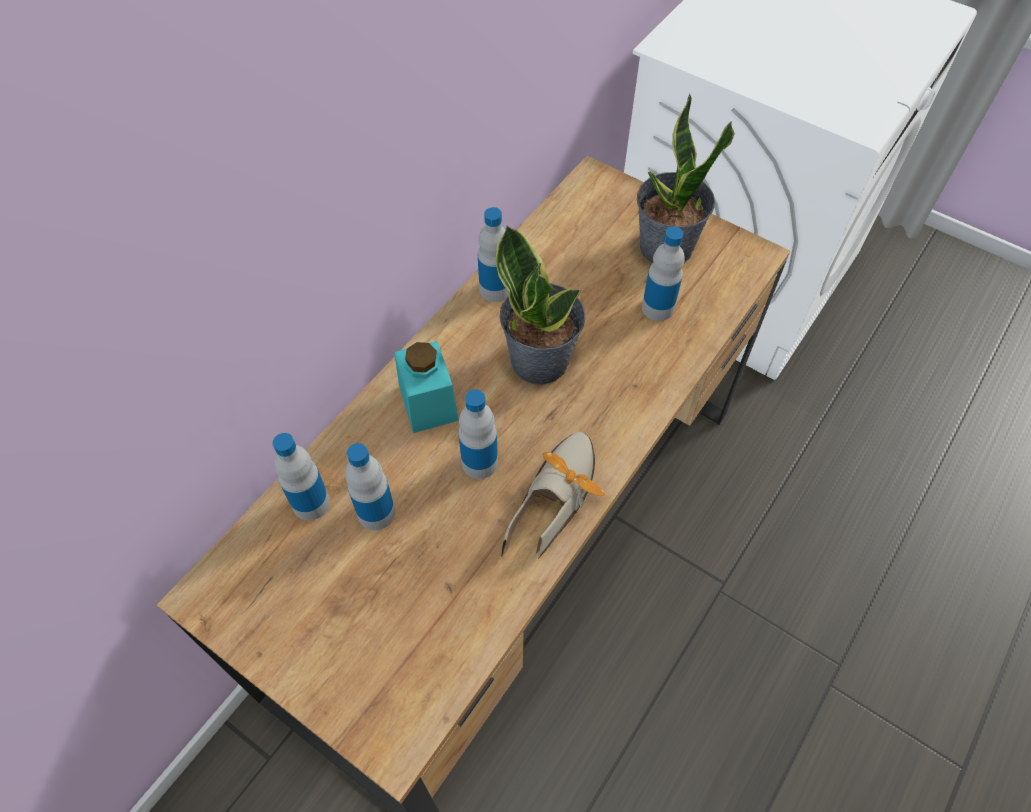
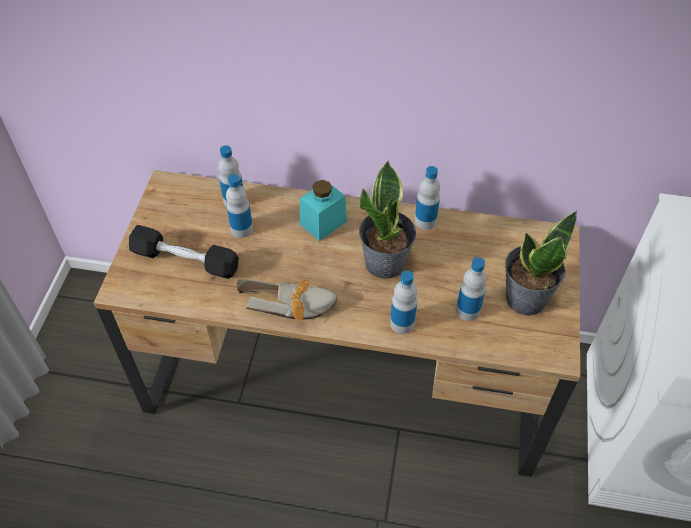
camera: 65 degrees right, 5 degrees down
bottle [459,389,498,479] -> bottle moved to [390,271,417,334]
none -> black dumbbell [129,225,239,279]

